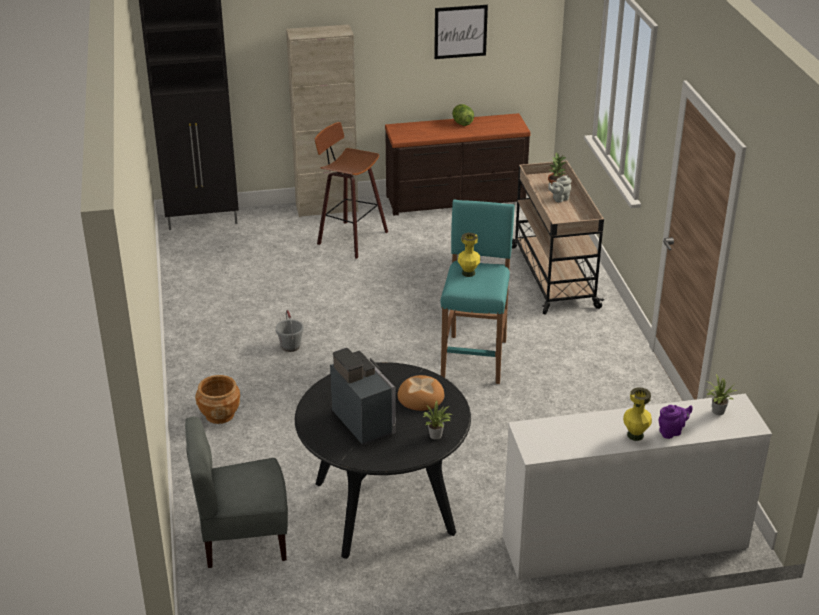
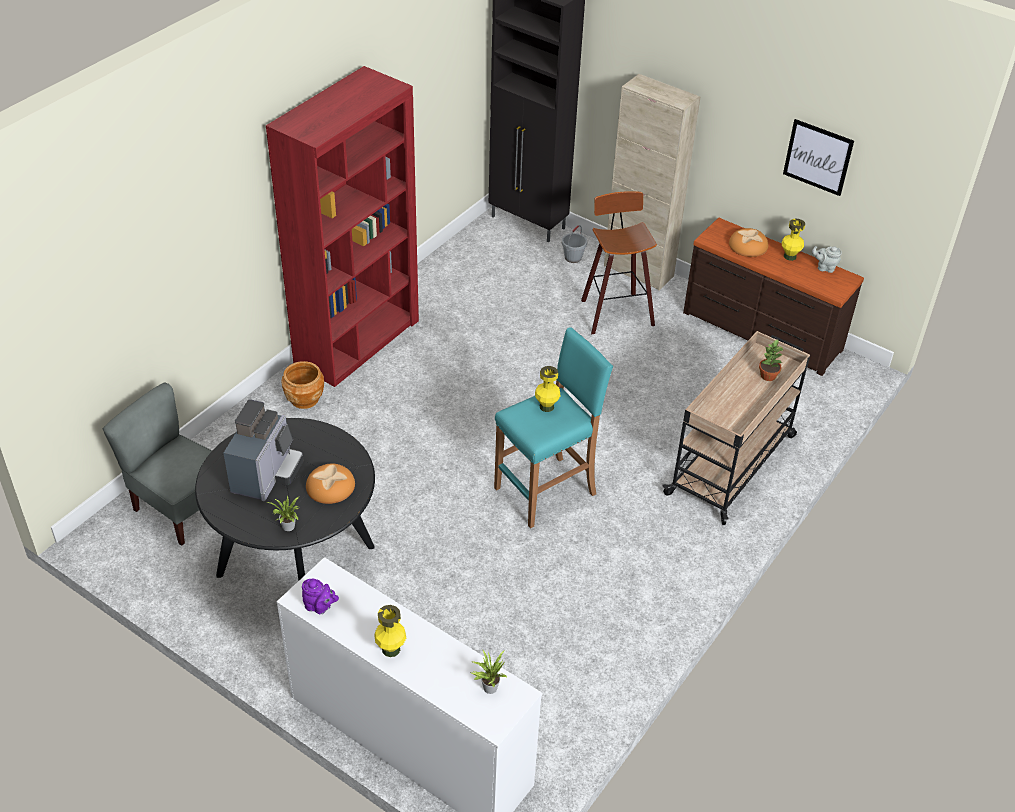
camera: 45 degrees right, 10 degrees up
grey bucket [276,310,304,352] -> grey bucket moved to [562,225,587,263]
lettuce [452,104,474,126] -> yellow vase [782,219,805,261]
grey teapot [548,175,572,202] -> grey teapot moved to [812,246,842,273]
purple teapot [659,405,693,439] -> purple teapot moved to [302,579,339,614]
none -> red bookcase [266,66,419,387]
none -> bread [729,228,768,257]

